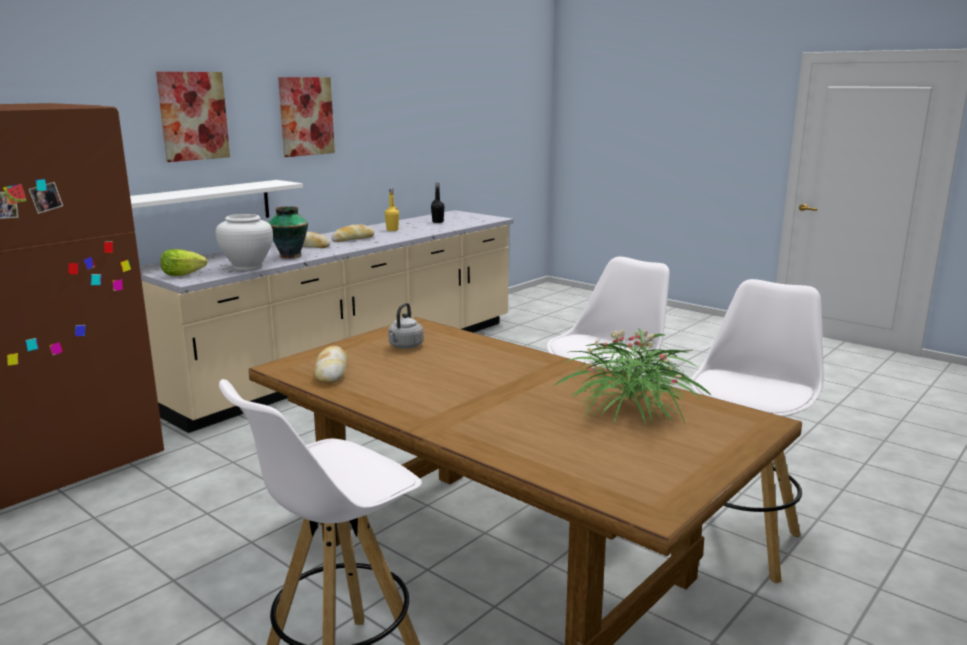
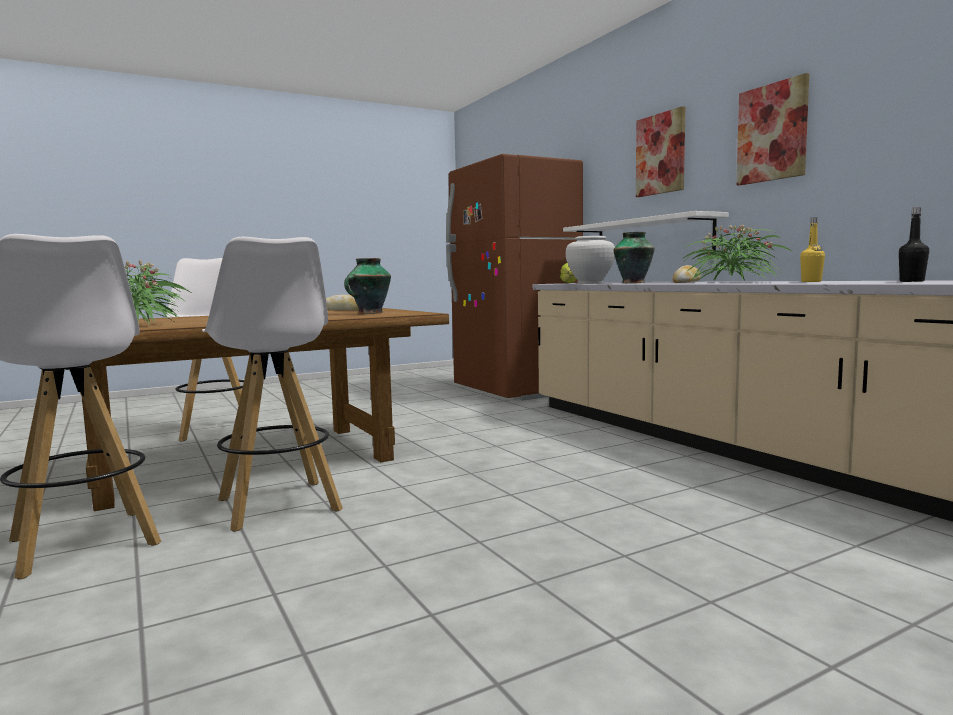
camera: 110 degrees right, 10 degrees down
bread [331,225,374,242] -> potted plant [684,225,793,281]
grey kettle [388,303,423,349] -> vase [344,258,391,314]

